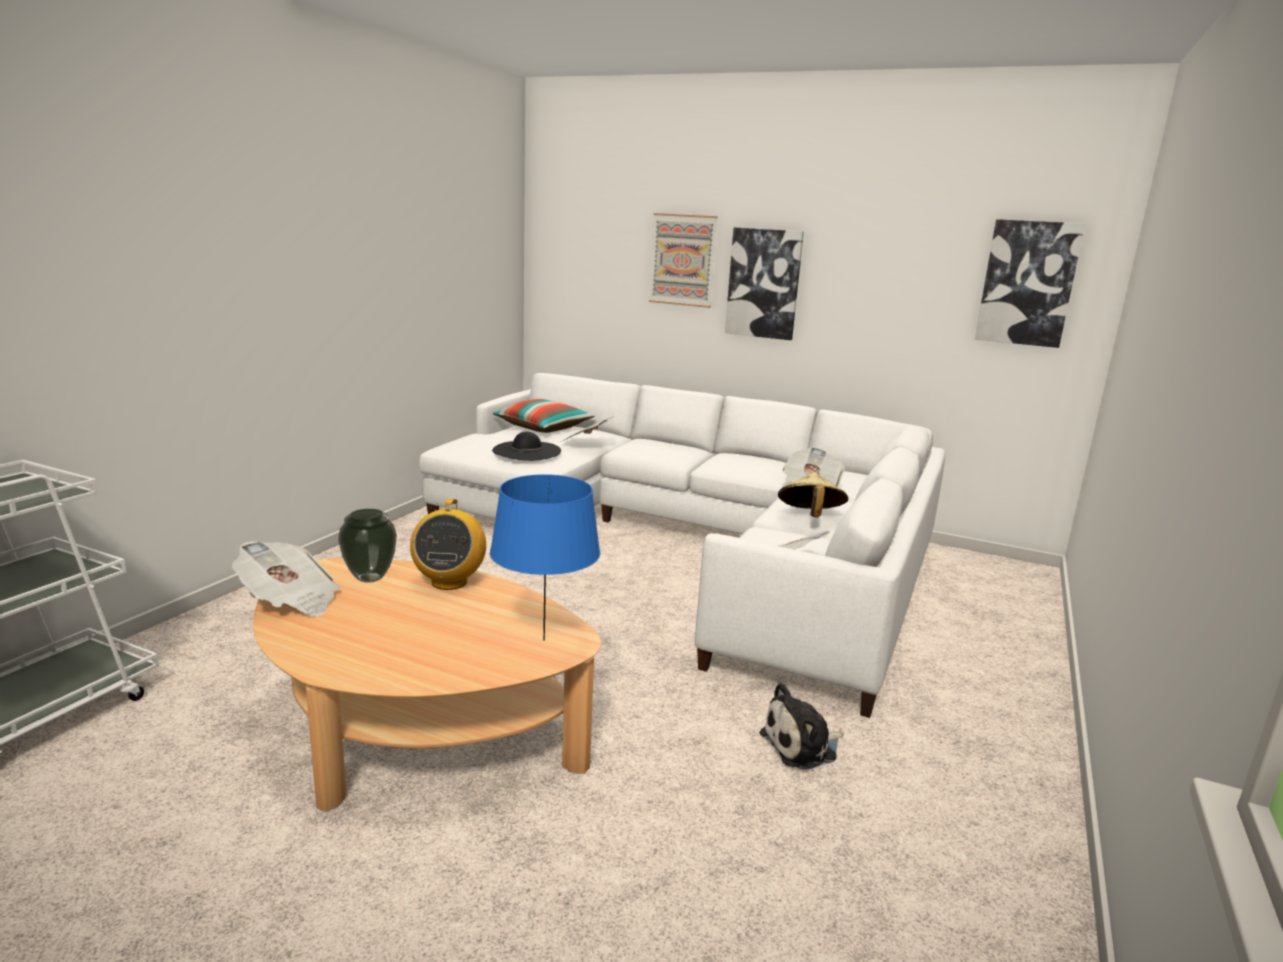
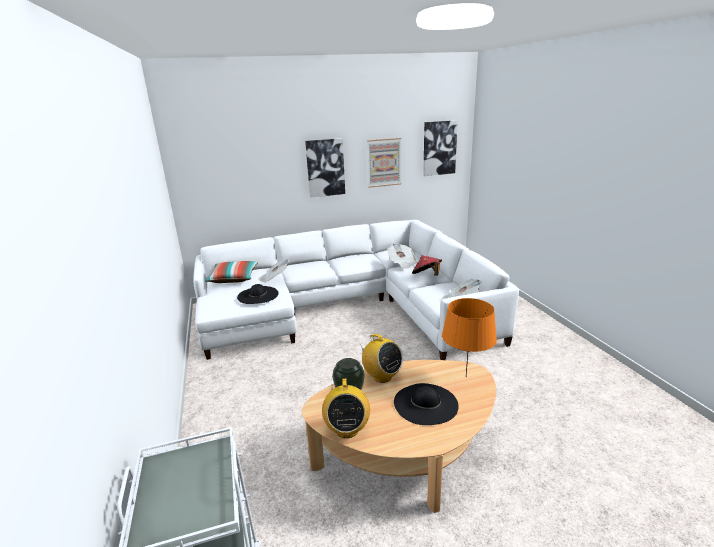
camera: 40 degrees left, 5 degrees up
newspaper [232,541,340,616] -> radio [322,379,370,438]
blue table lamp [490,474,600,641] -> orange table lamp [442,298,497,376]
picture [649,213,718,308] -> picture moved to [367,138,401,188]
plush toy [759,683,844,770] -> none
beige hat [778,472,849,518] -> red hat [412,255,442,276]
none -> black hat [394,383,459,425]

